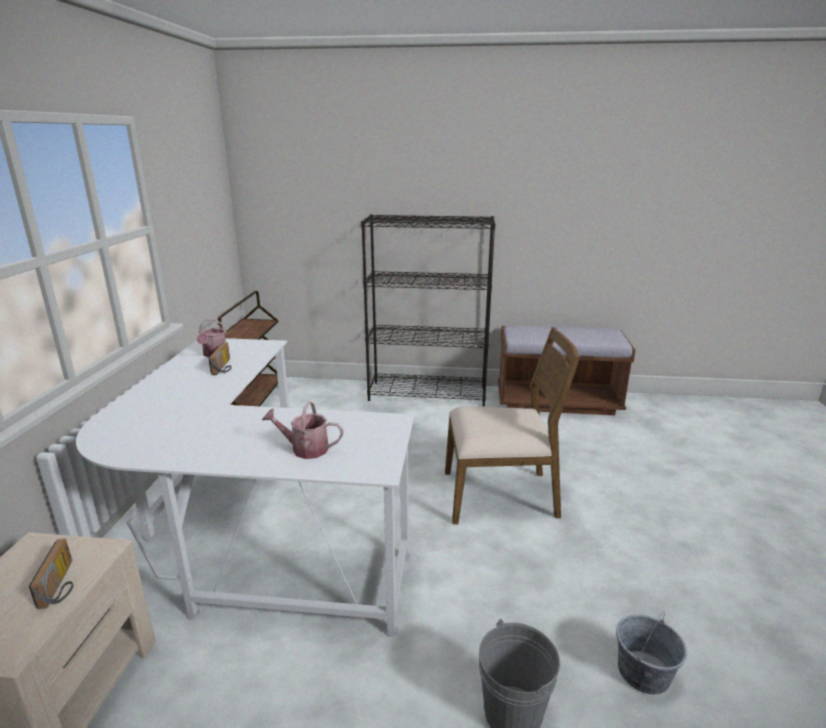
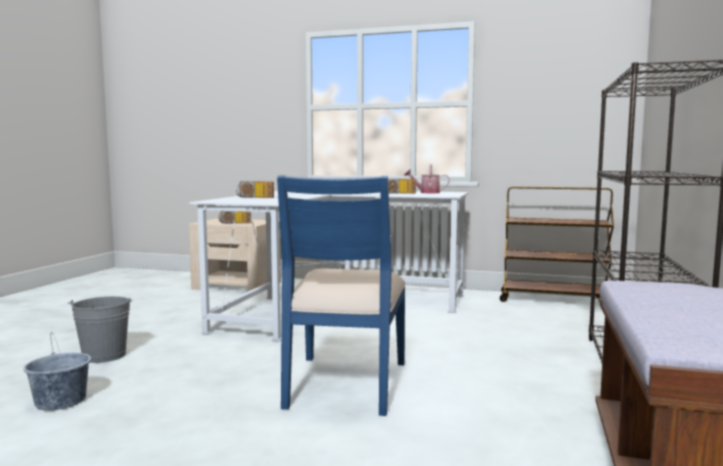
camera: 100 degrees right, 15 degrees down
watering can [262,401,343,459] -> radio [237,181,274,198]
brown chair [445,327,580,524] -> blue chair [277,175,406,416]

